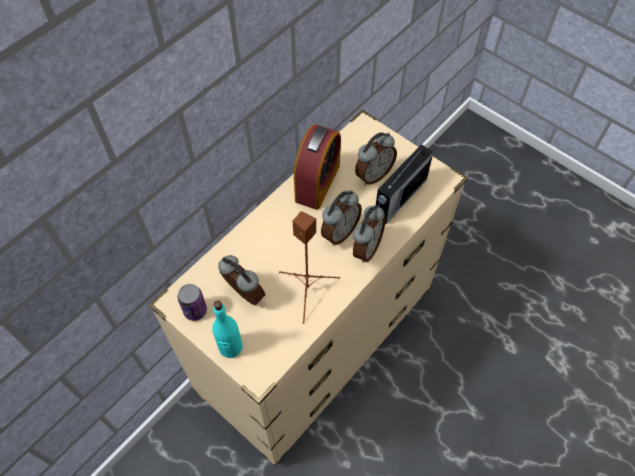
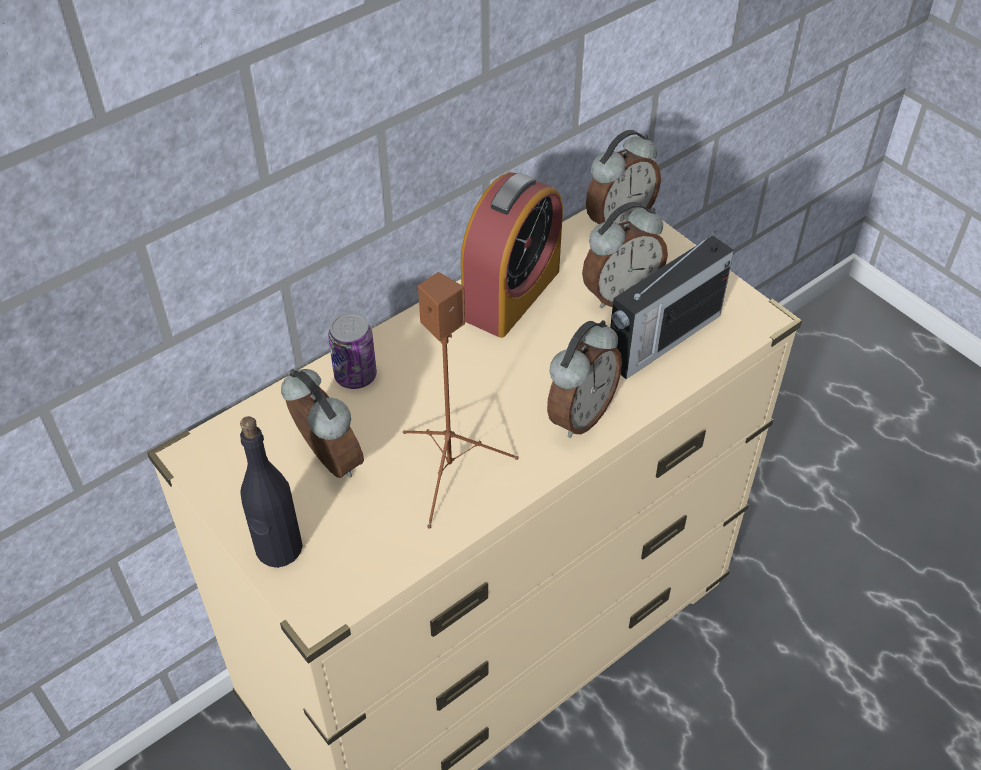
camera: 10 degrees right, 10 degrees down
can [178,284,207,321] -> can moved to [328,312,377,389]
turquoise bottle [212,300,243,358] -> black bottle [240,416,303,568]
alarm clock [321,190,362,245] -> alarm clock moved to [586,130,661,224]

